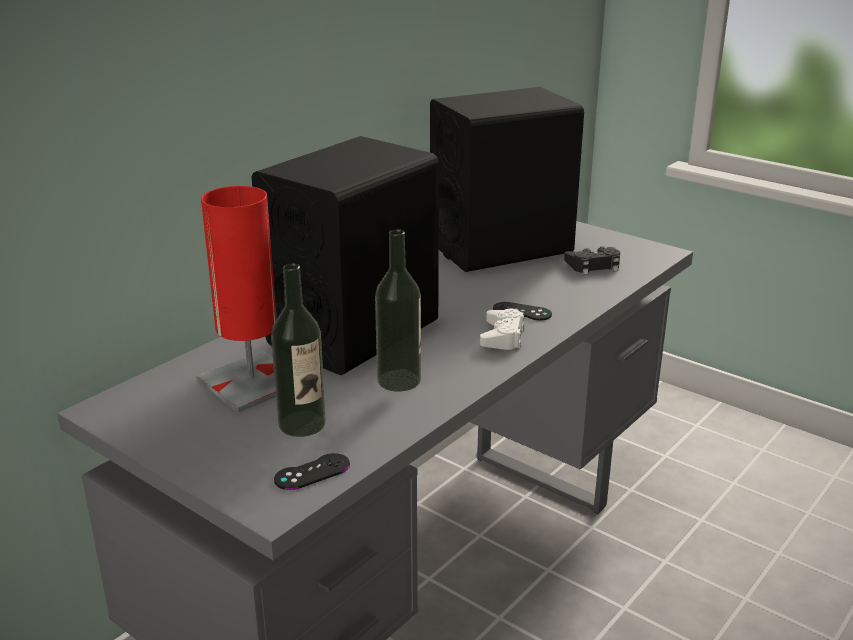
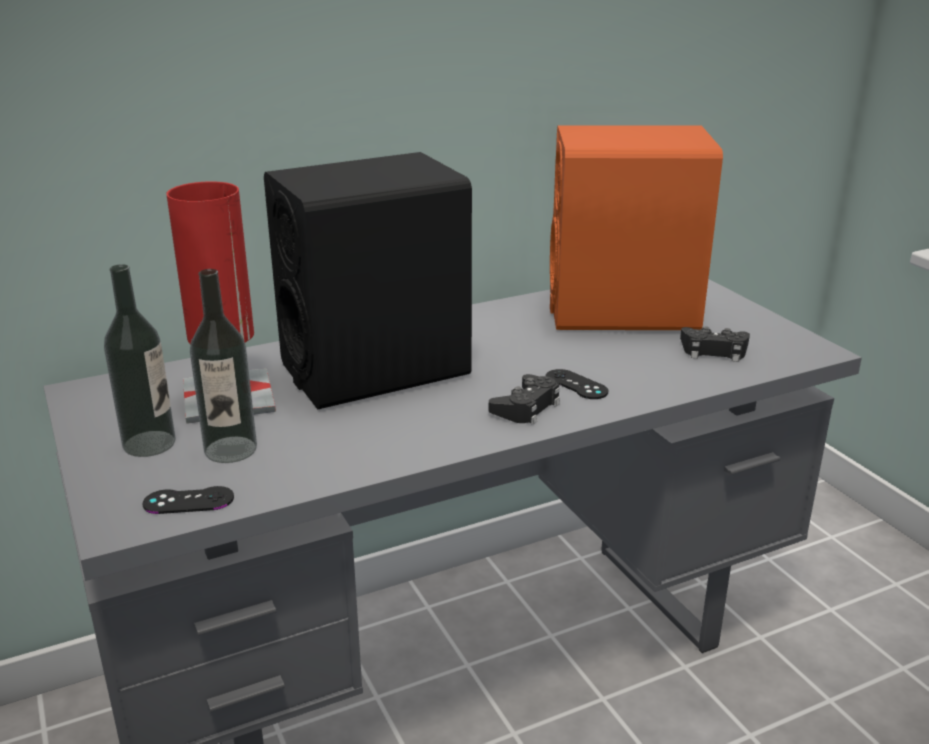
camera: 25 degrees right, 0 degrees up
bottle [375,229,421,392] -> bottle moved to [104,264,176,457]
black speaker [430,87,584,272] -> orange speaker [550,125,723,330]
white game controller [480,309,525,350] -> black game controller [489,374,560,425]

